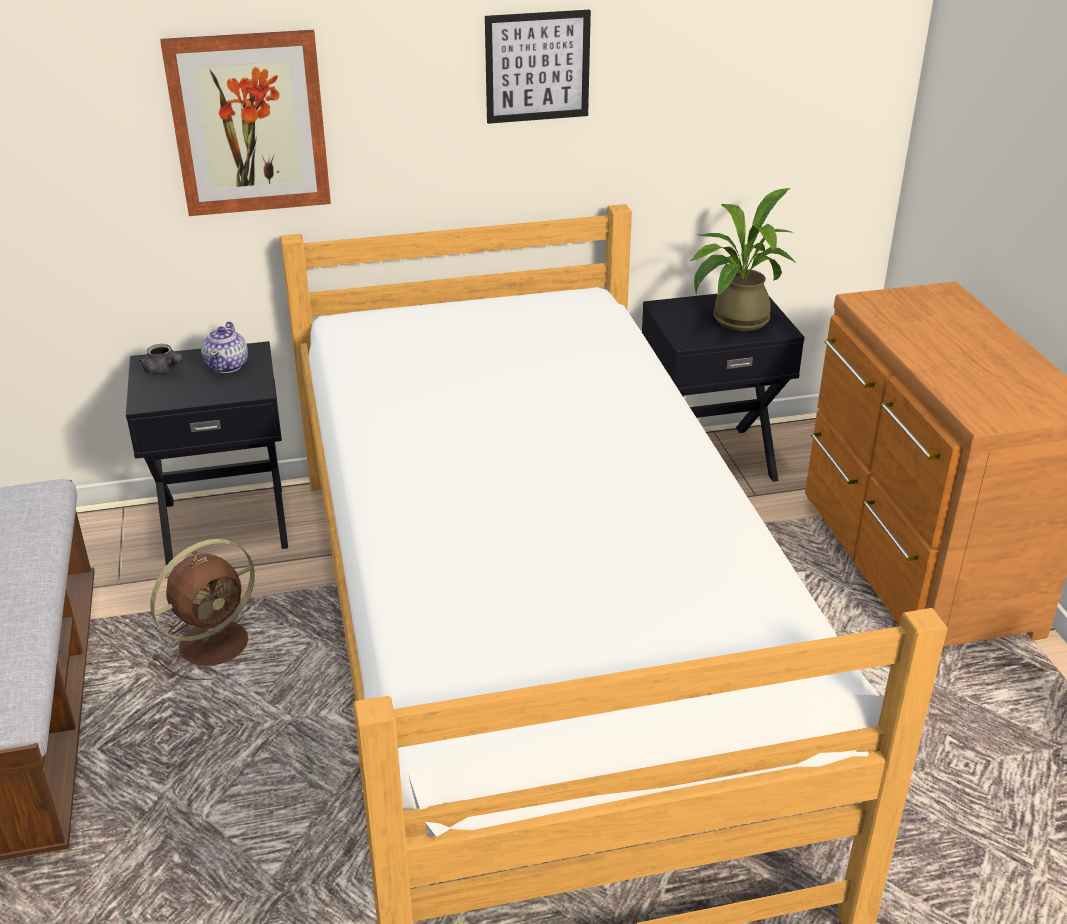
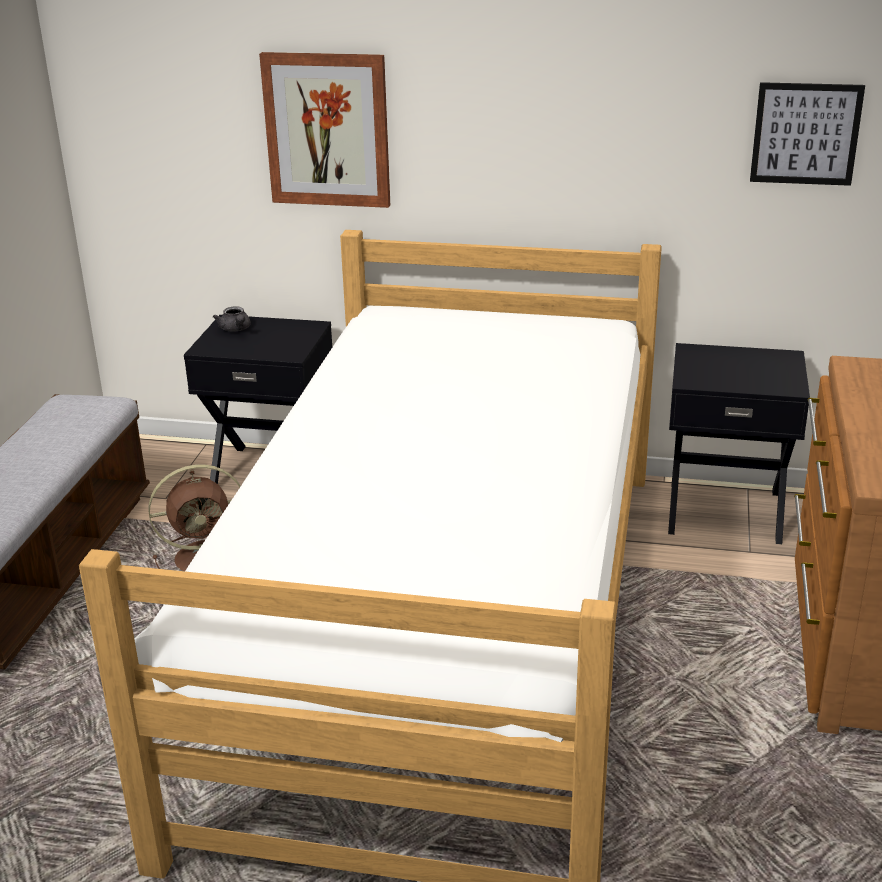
camera: 25 degrees right, 5 degrees down
teapot [201,322,248,373] -> none
picture [485,10,591,124] -> picture moved to [750,82,865,186]
potted plant [690,188,796,331] -> none

